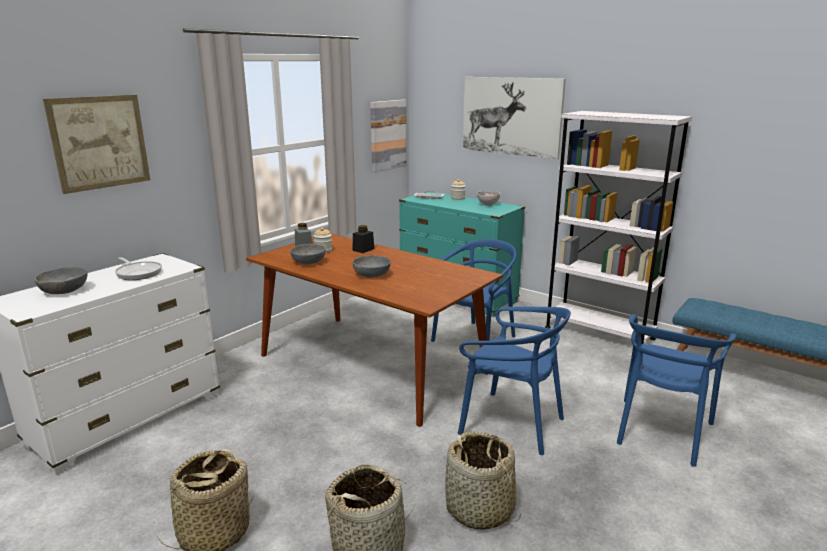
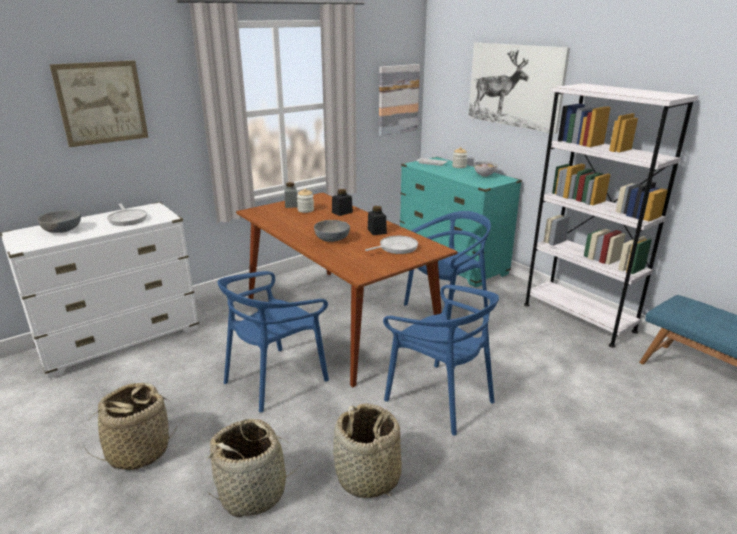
camera: 15 degrees right, 5 degrees up
grey bowl [290,244,325,264] -> none
blue chair [617,314,736,467] -> blue chair moved to [217,271,329,412]
none -> frying pan [365,236,418,254]
none -> black jar [368,206,387,235]

